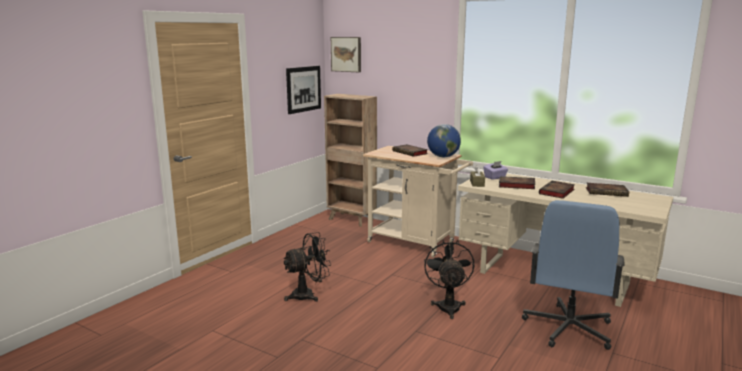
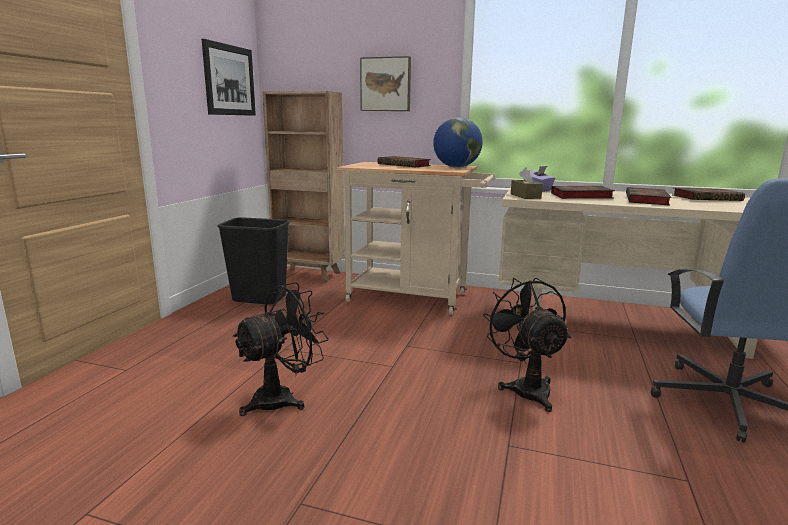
camera: 15 degrees left, 0 degrees up
picture [331,37,361,72] -> picture moved to [360,56,411,111]
none -> black trash can [218,217,290,305]

